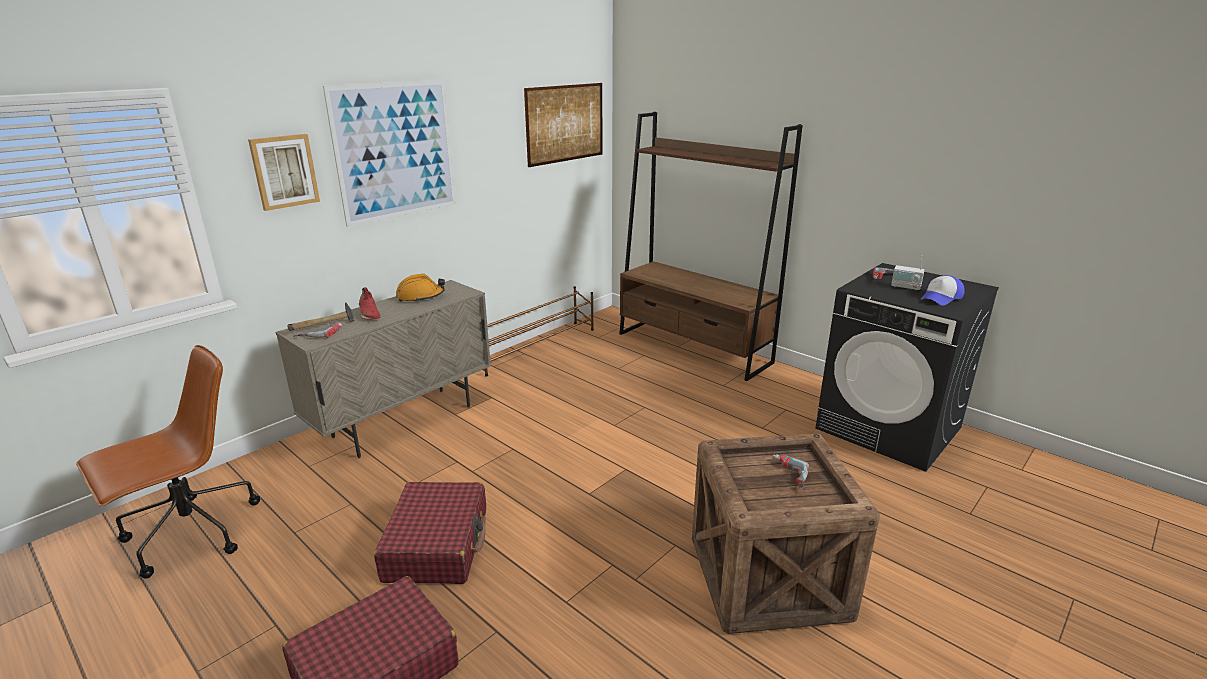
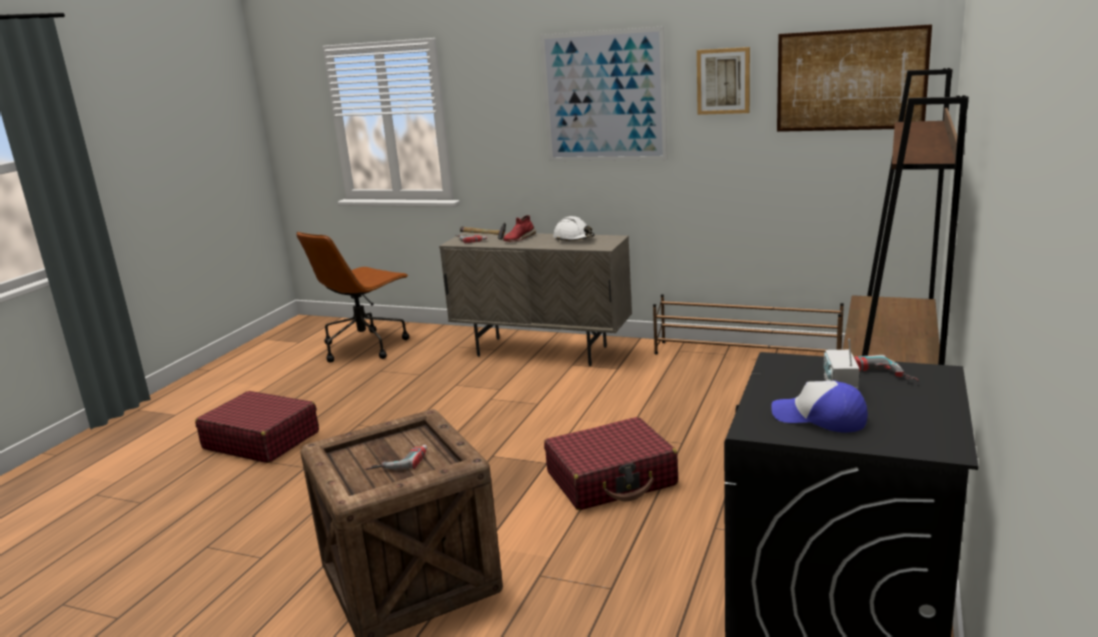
camera: 70 degrees right, 5 degrees down
brown office chair [76,345,260,579] -> brown office chair turned 105 degrees clockwise [296,232,409,363]
picture [248,134,320,211] -> picture moved to [697,47,750,115]
red suitcase [374,482,486,584] -> red suitcase moved to [544,417,678,510]
orange hard hat [396,274,445,302] -> white hard hat [553,216,594,241]

